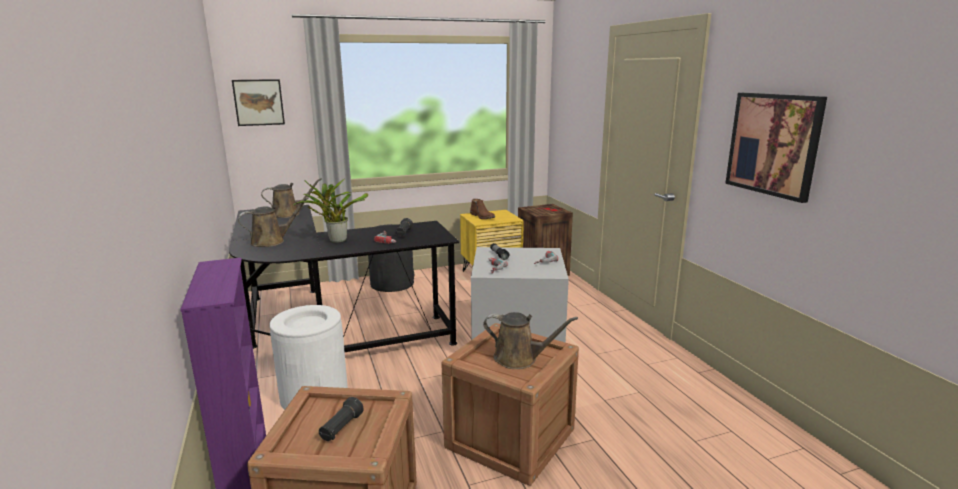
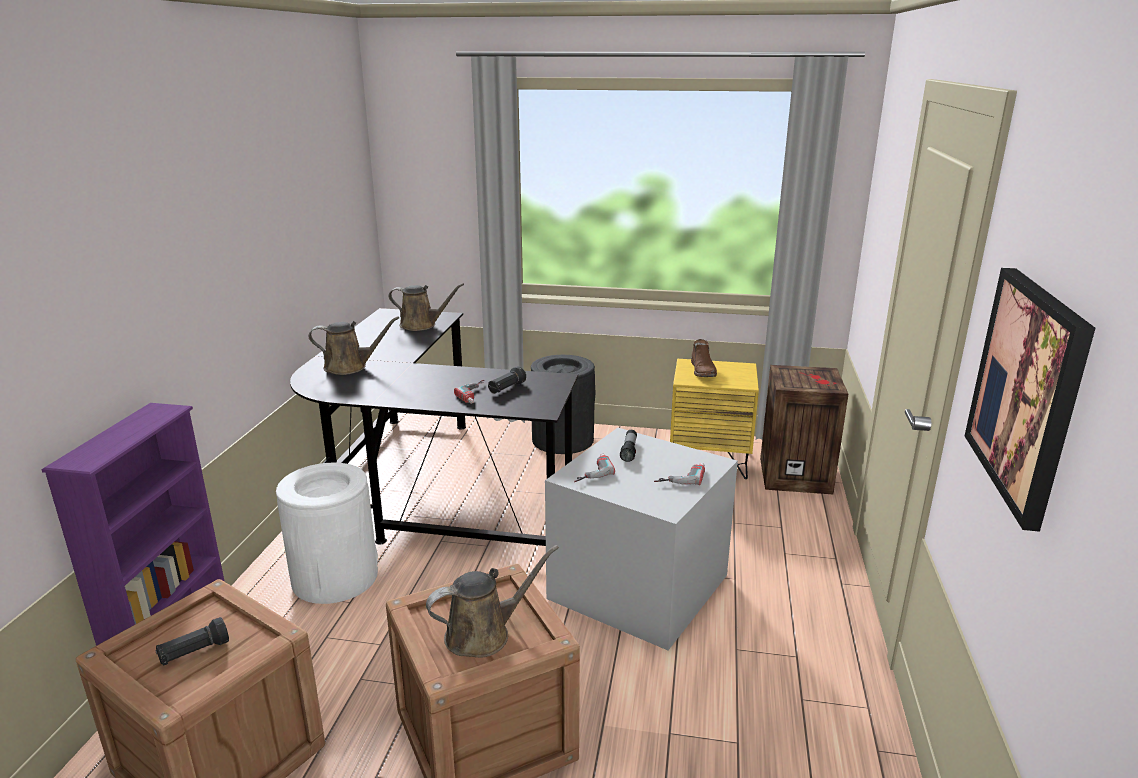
camera: 30 degrees right, 5 degrees up
picture [232,79,285,126] -> none
potted plant [292,179,368,243] -> none
brown watering can [483,312,578,369] -> brown watering can turned 75 degrees counterclockwise [426,545,559,658]

